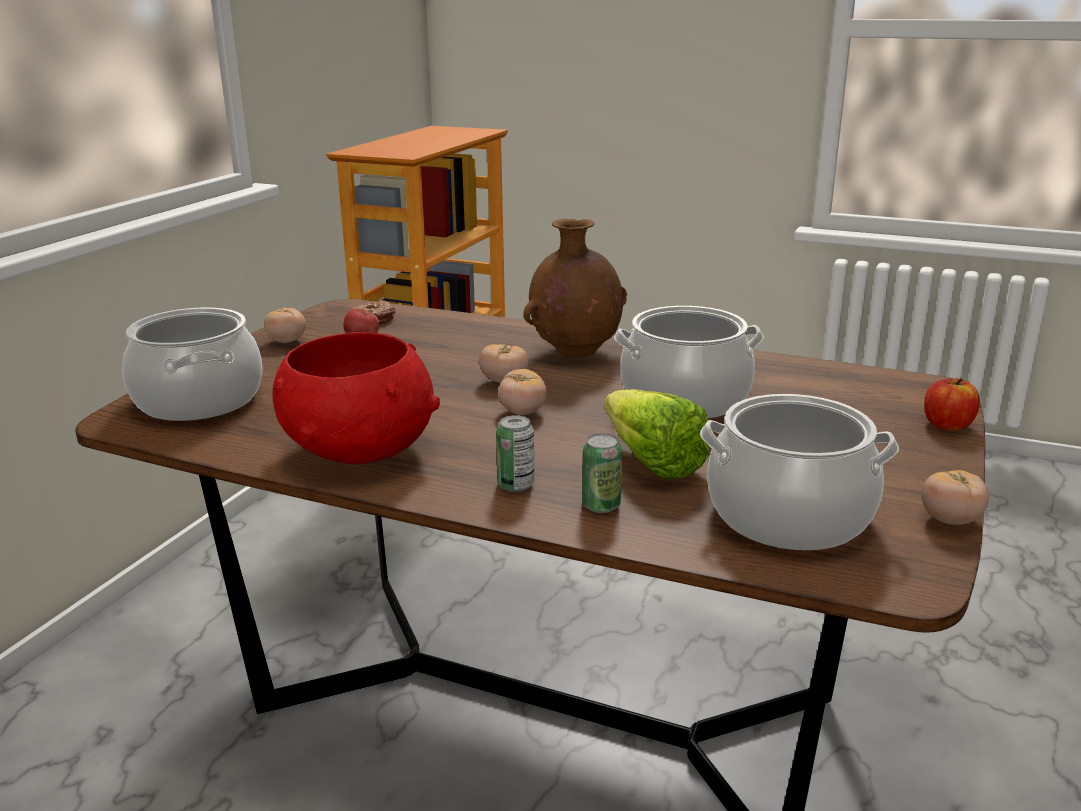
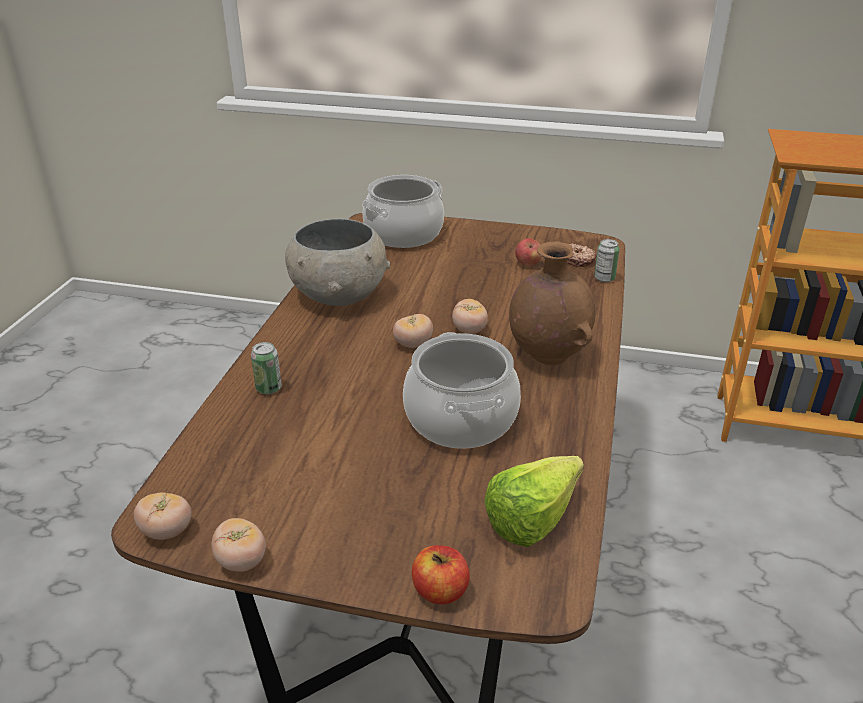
camera: 80 degrees right, 10 degrees up
tomato [264,308,306,343] -> tomato moved to [134,492,191,540]
red bowl [273,332,440,464] -> grey bowl [285,219,390,306]
can [496,415,534,492] -> can moved to [594,239,619,282]
lettuce [604,389,710,479] -> lettuce moved to [484,456,584,547]
cooking pot [700,394,899,550] -> none

